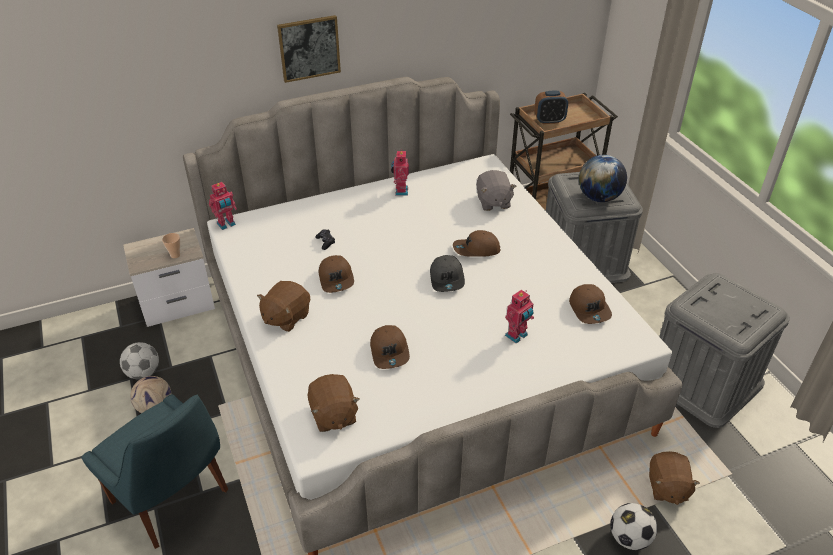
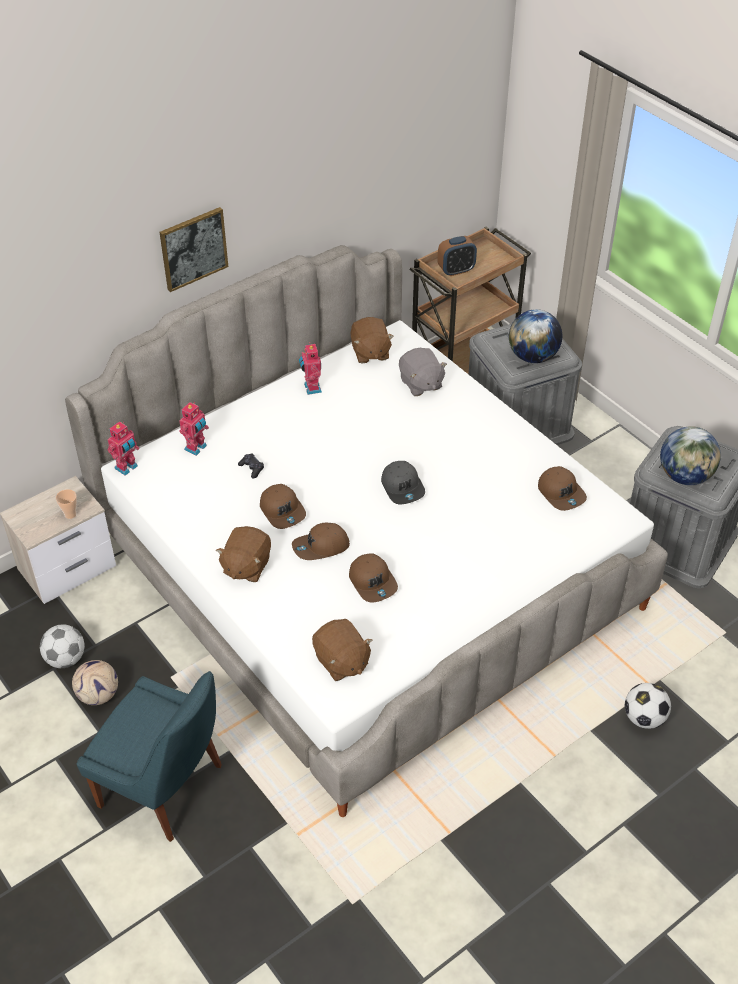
camera: 15 degrees left, 5 degrees up
brown cap [453,230,501,257] -> brown cap moved to [292,523,350,560]
toy robot [505,290,534,344] -> toy robot moved to [179,402,209,456]
brown plush toy [649,451,700,505] -> brown plush toy moved to [350,317,394,364]
none -> globe [660,426,721,485]

